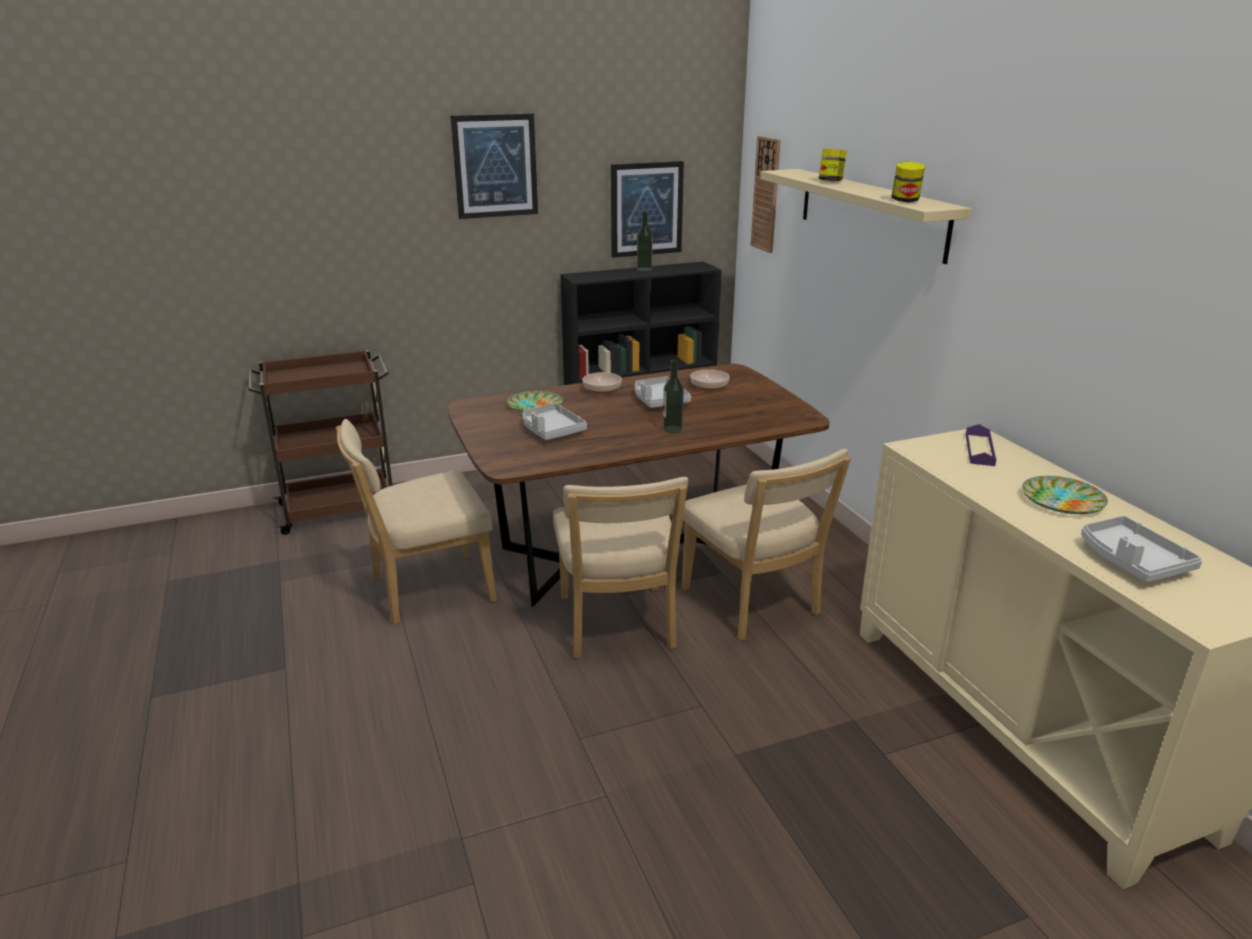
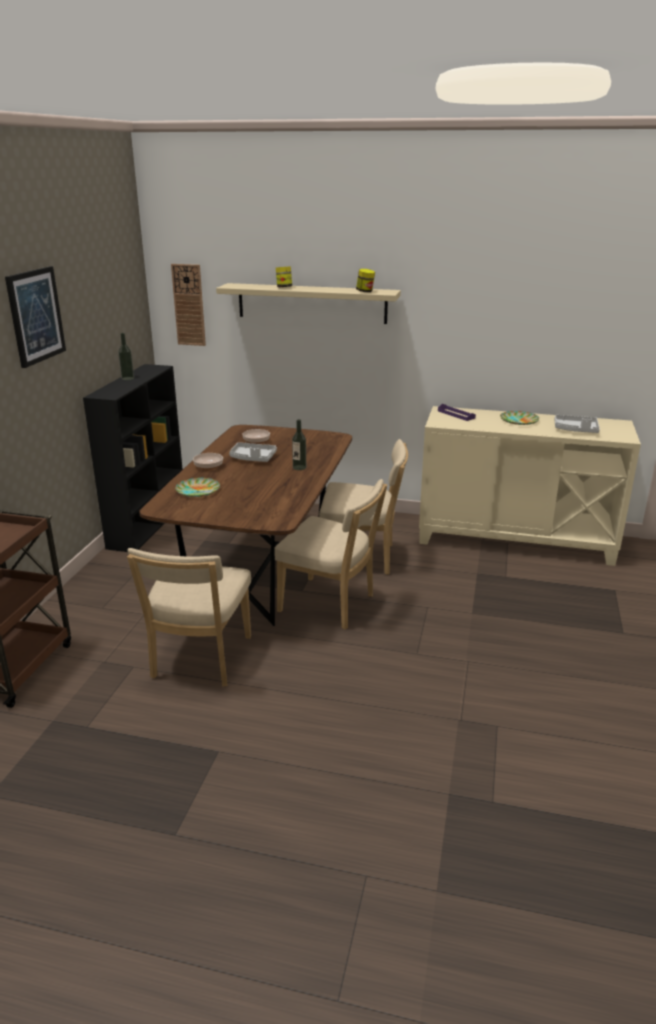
camera: 55 degrees left, 0 degrees up
grey tray [523,403,587,440] -> none
picture [611,161,684,258] -> none

